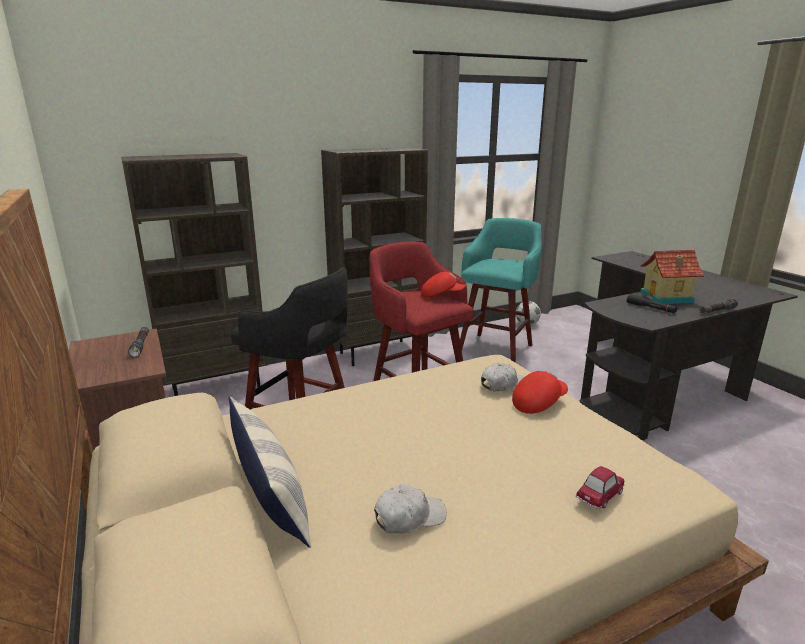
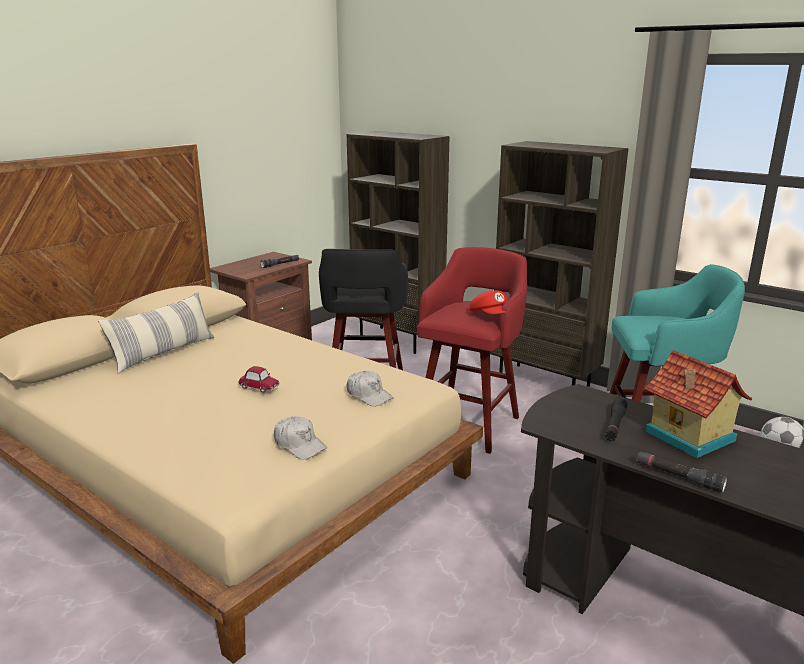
camera: 65 degrees right, 0 degrees up
white cap [374,484,447,534] -> white cap moved to [274,416,327,460]
red cap [512,371,568,414] -> none
toy car [576,466,625,509] -> toy car moved to [238,366,279,393]

